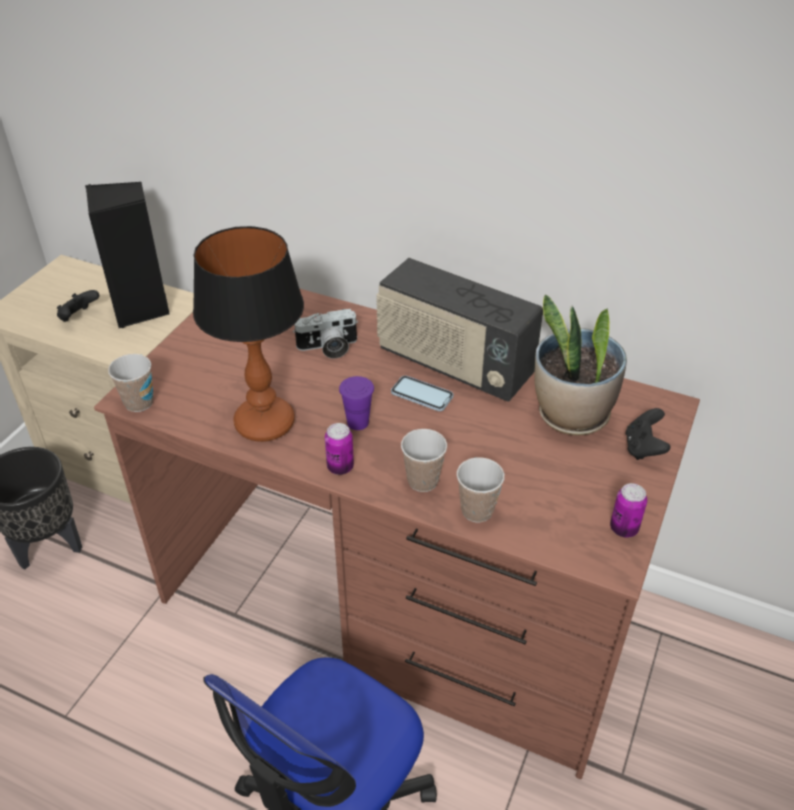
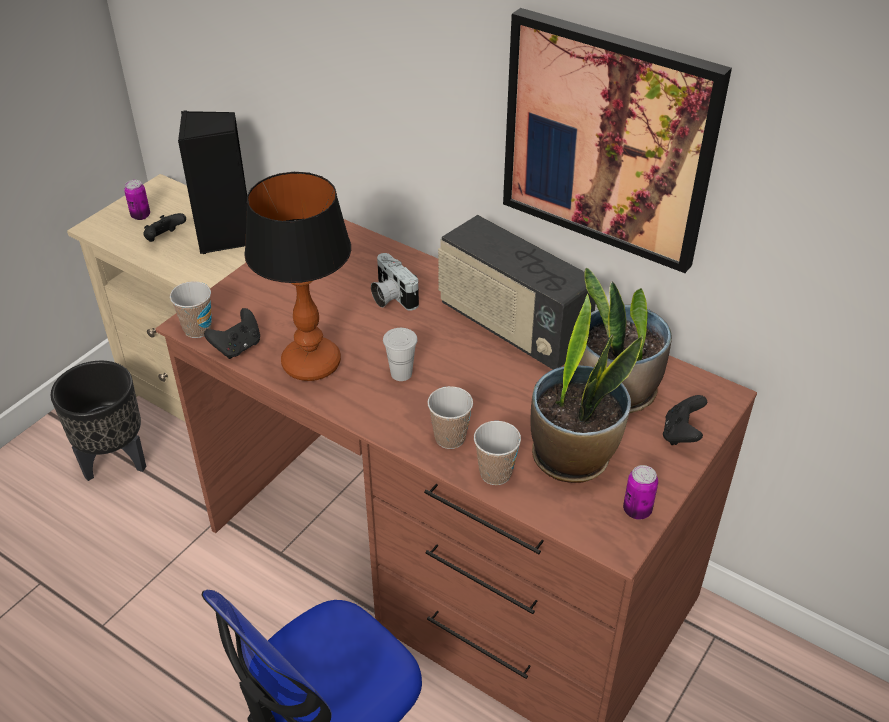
camera: 10 degrees right, 0 degrees up
camera [293,309,358,359] -> camera turned 60 degrees clockwise [371,253,419,311]
can [325,423,354,475] -> can moved to [124,180,150,220]
purple cup [339,376,374,430] -> white cup [383,328,418,381]
phone [391,376,453,411] -> none
none -> black game controller [204,308,260,359]
none -> picture [503,8,732,273]
none -> potted plant [530,293,643,483]

